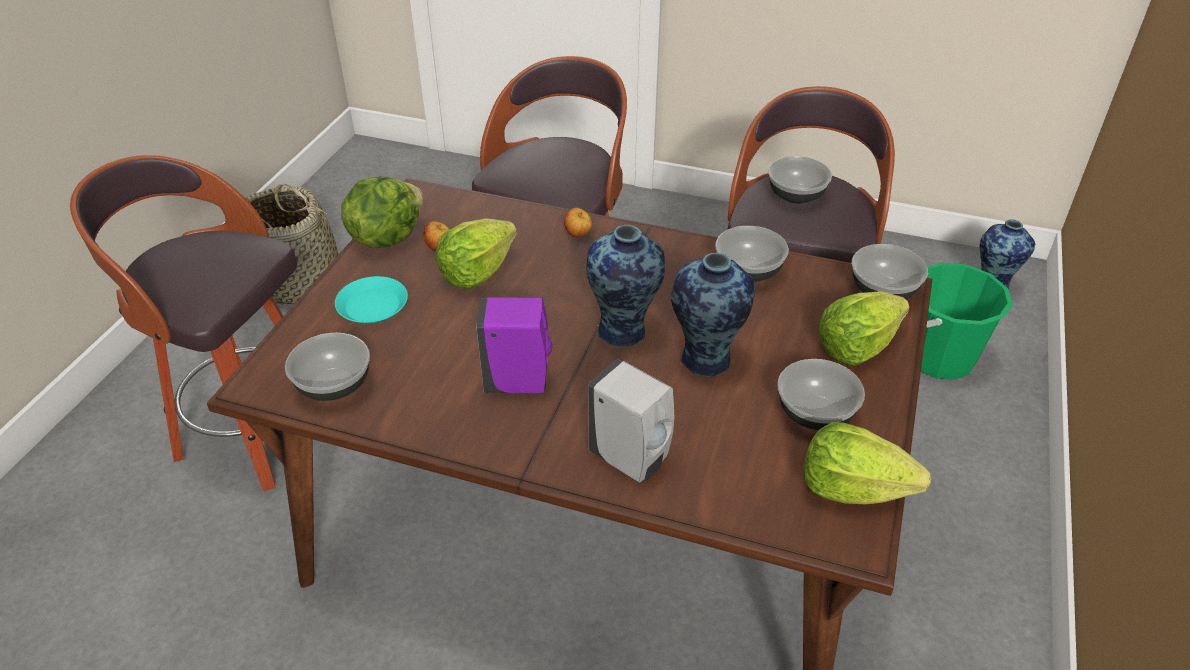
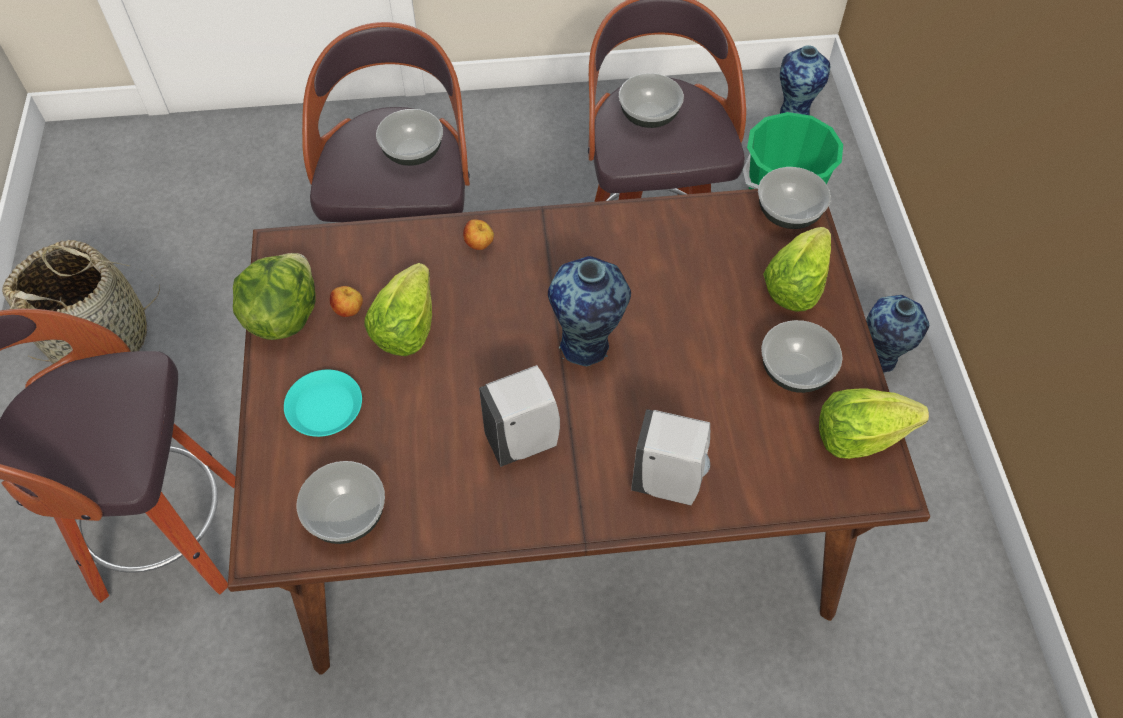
camera: 25 degrees left, 15 degrees up
purple soap dispenser [476,297,553,394] -> white soap dispenser [479,365,560,467]
vase [671,252,755,377] -> vase moved to [866,295,929,374]
bowl [715,226,789,282] -> bowl moved to [376,109,443,166]

